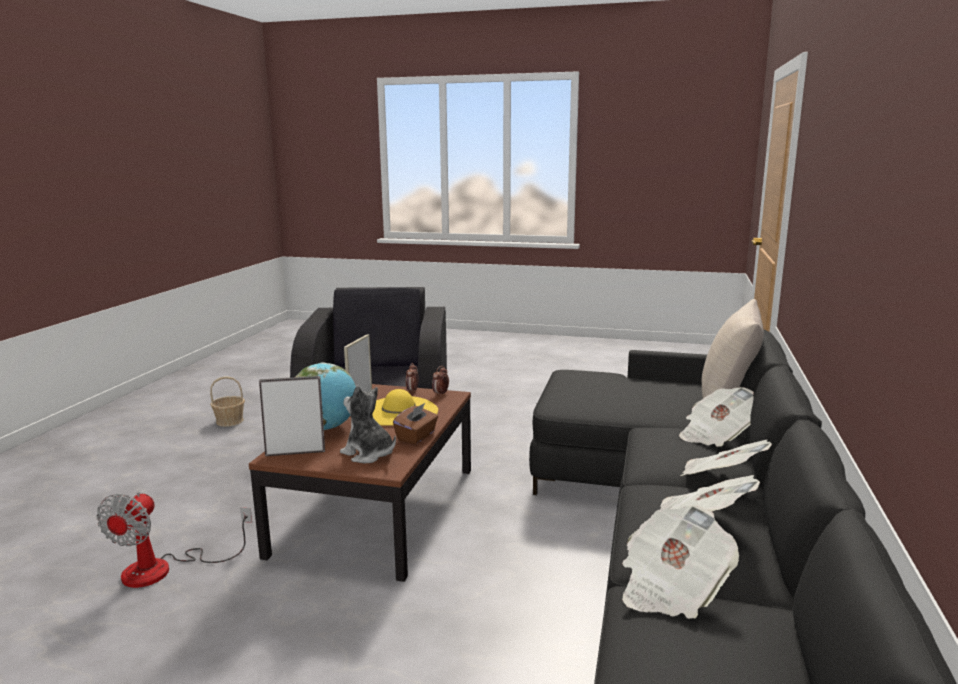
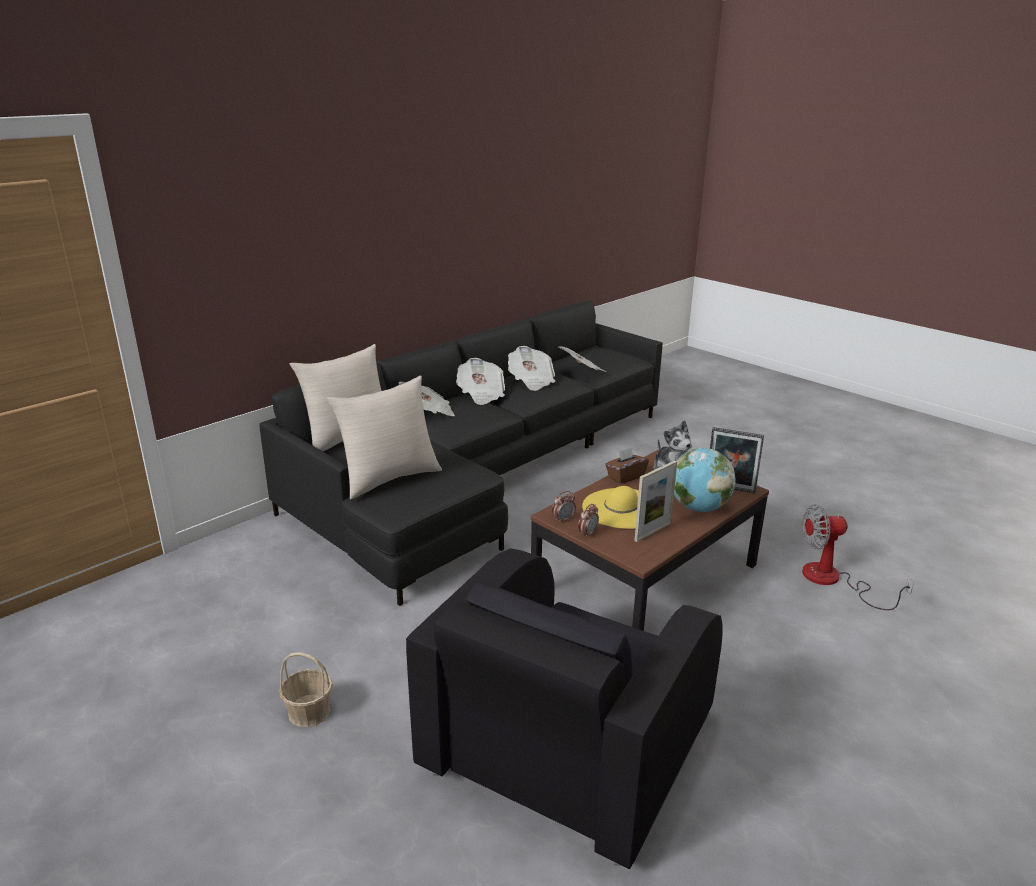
camera: 150 degrees left, 10 degrees up
fan [96,491,252,588] -> fan turned 135 degrees counterclockwise [802,504,914,610]
basket [210,376,245,427] -> basket moved to [279,652,333,727]
none -> beige pillow [326,376,442,499]

